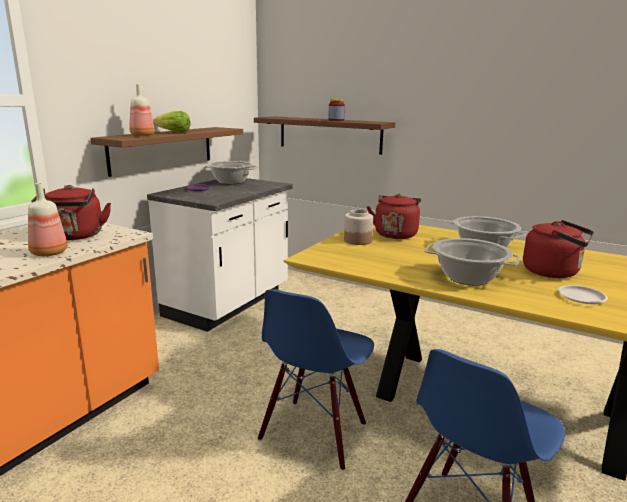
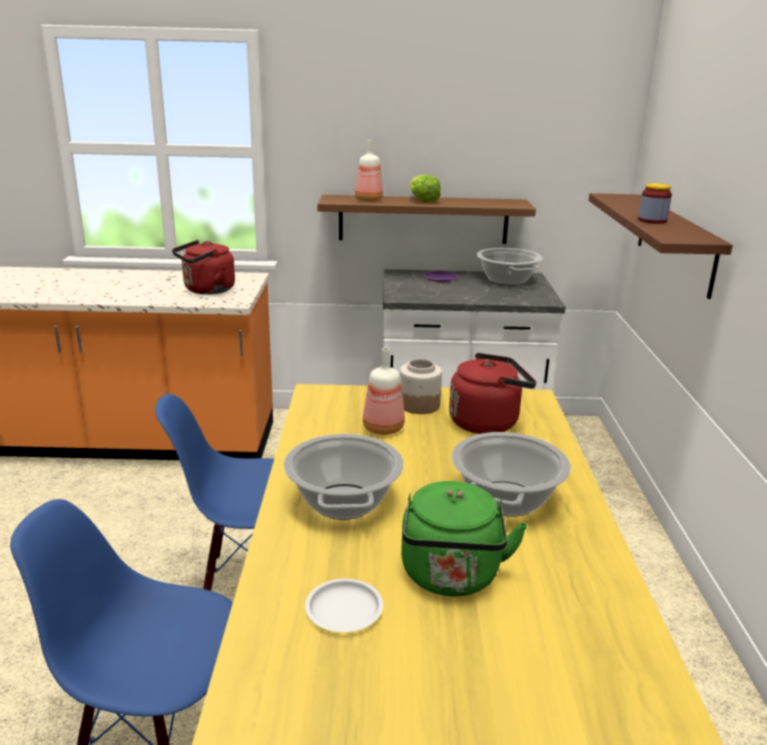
camera: 60 degrees right, 5 degrees up
bottle [28,183,67,256] -> bottle moved to [363,348,405,435]
red kettle [523,220,594,278] -> green kettle [401,481,528,596]

